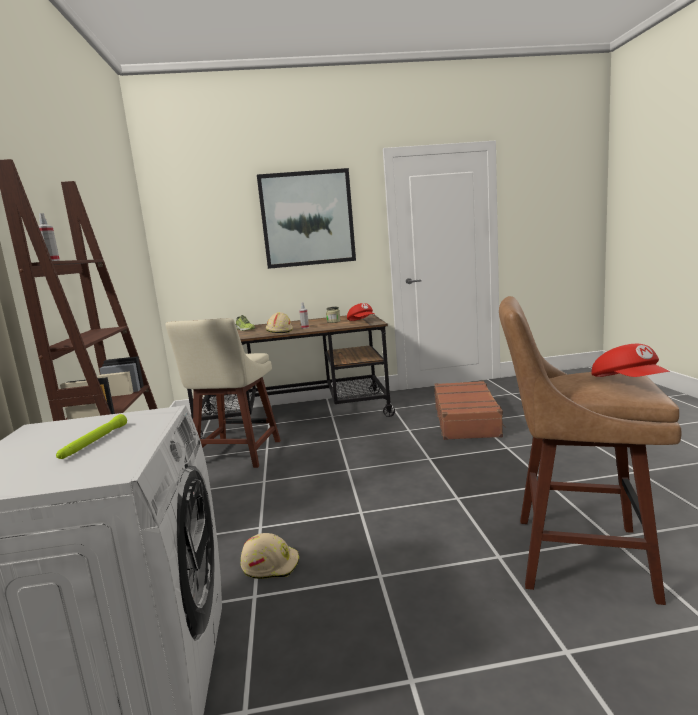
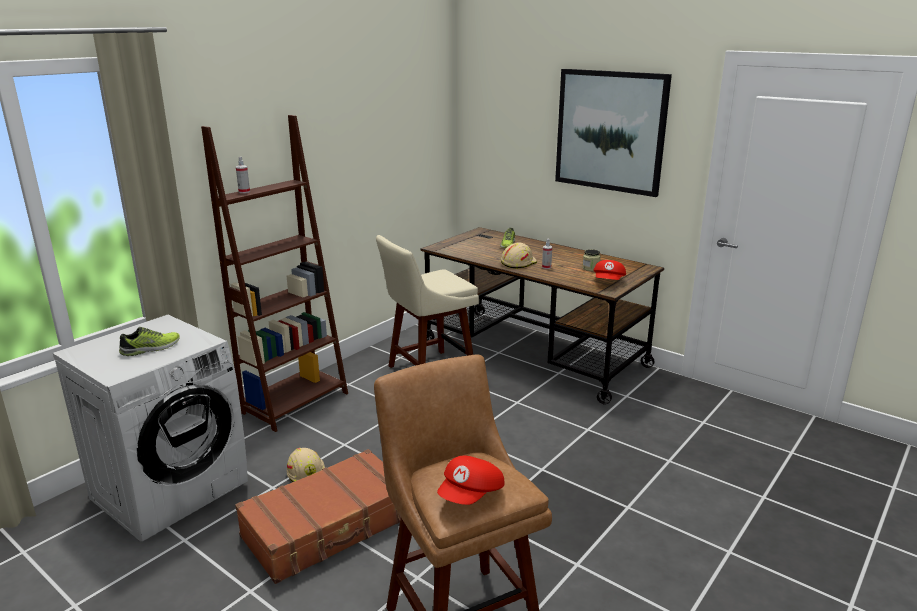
camera: 45 degrees right, 10 degrees up
green flashlight [56,414,127,459] -> shoe [119,327,180,356]
brown suitcase [434,381,506,440] -> brown suitcase moved to [235,449,401,584]

